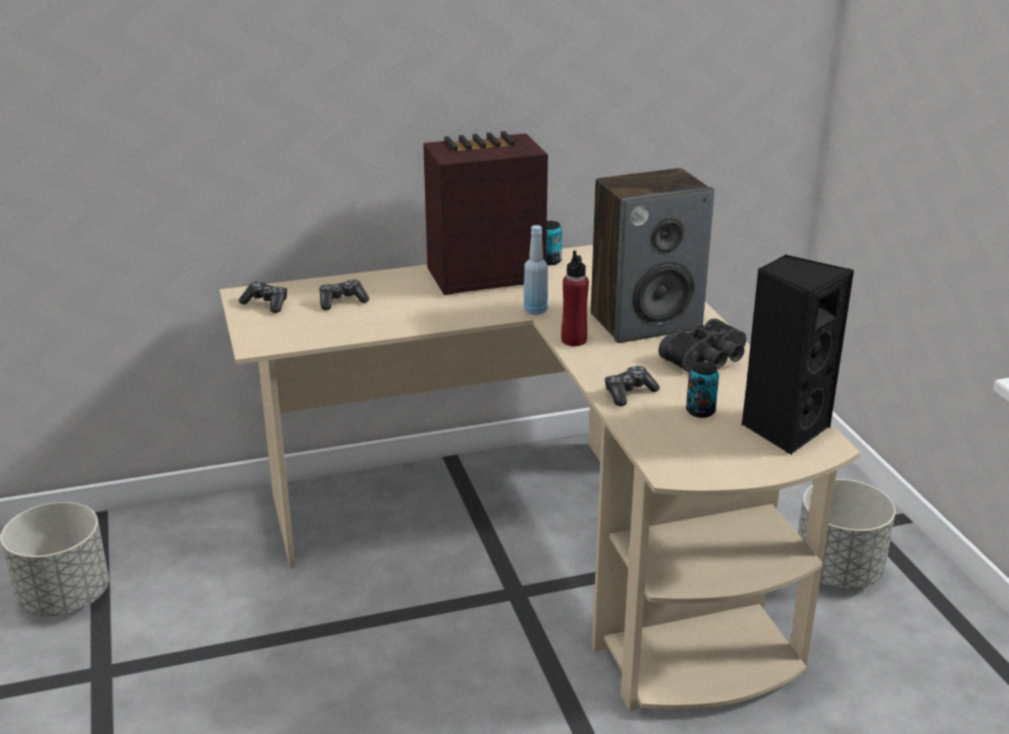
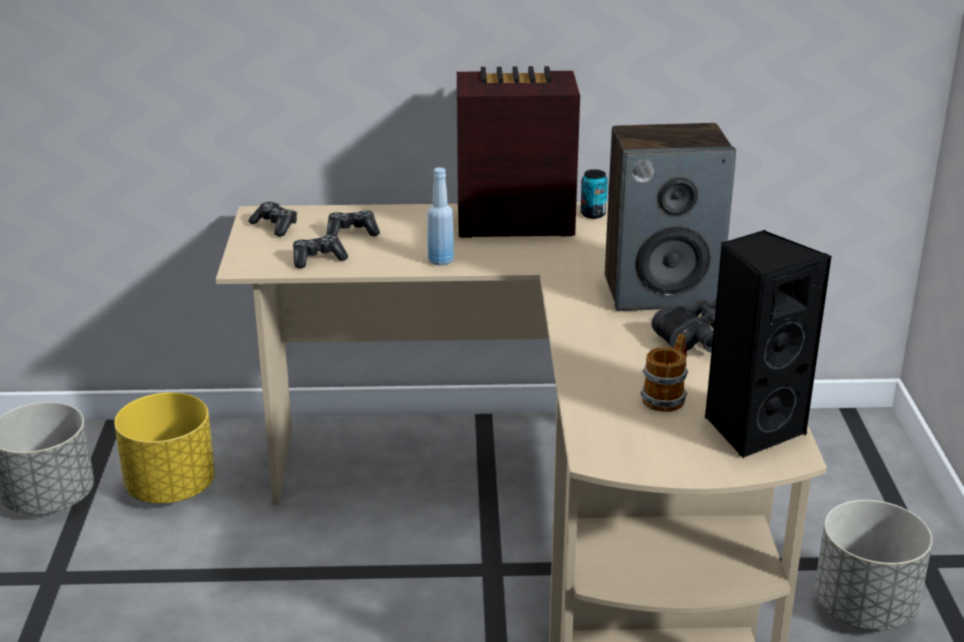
camera: 15 degrees right, 0 degrees up
blue bottle [524,225,548,315] -> blue bottle moved to [427,167,454,265]
red bottle [561,251,589,346] -> none
game controller [605,366,660,406] -> game controller moved to [293,235,348,268]
can [686,362,719,418] -> mug [640,334,688,412]
none -> yellow planter [114,392,215,504]

